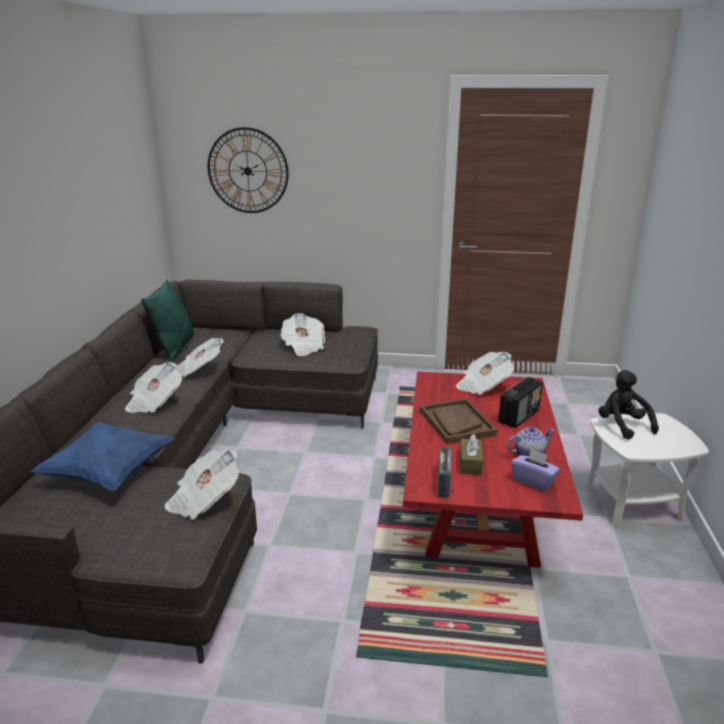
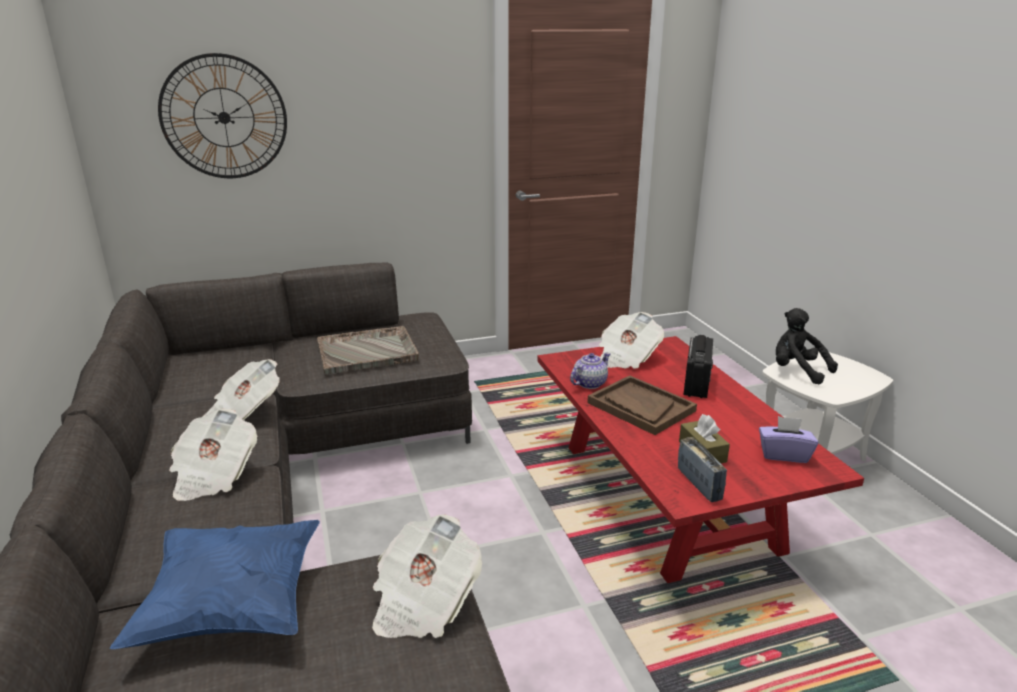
camera: 25 degrees left, 0 degrees up
green pillow [141,280,195,361] -> none
newspaper [280,313,325,356] -> grey tray [317,326,419,374]
teapot [507,427,555,457] -> teapot moved to [570,353,610,389]

